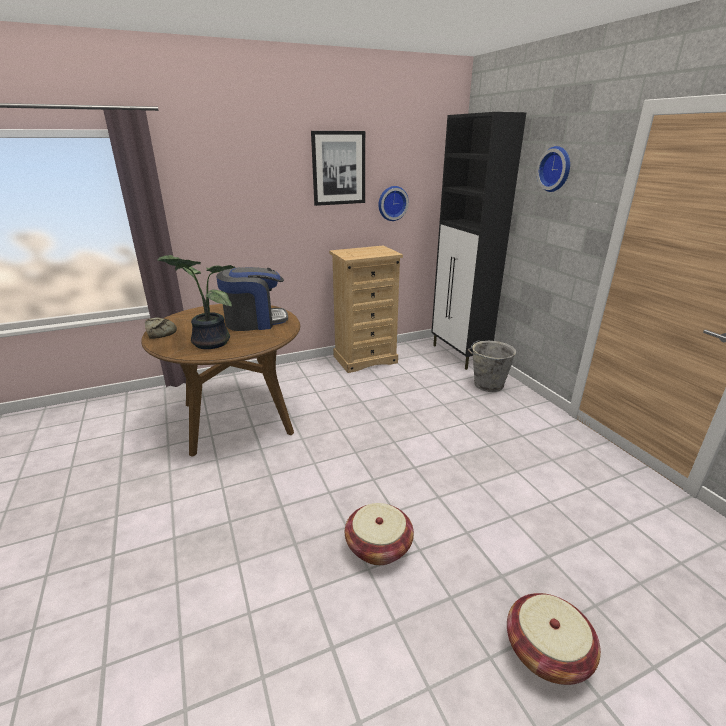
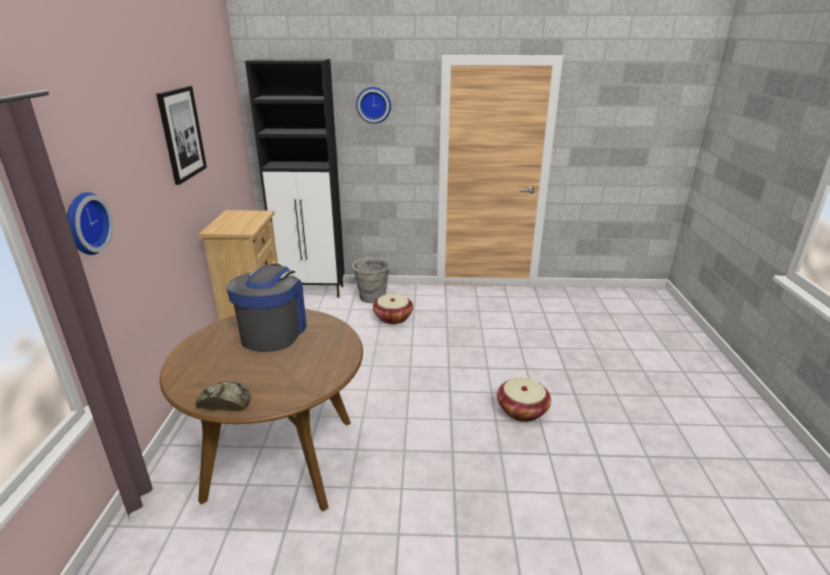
camera: 65 degrees left, 0 degrees up
potted plant [158,255,237,349] -> none
wall clock [379,186,409,221] -> wall clock moved to [67,192,113,255]
basket [507,593,601,685] -> basket moved to [373,294,413,324]

